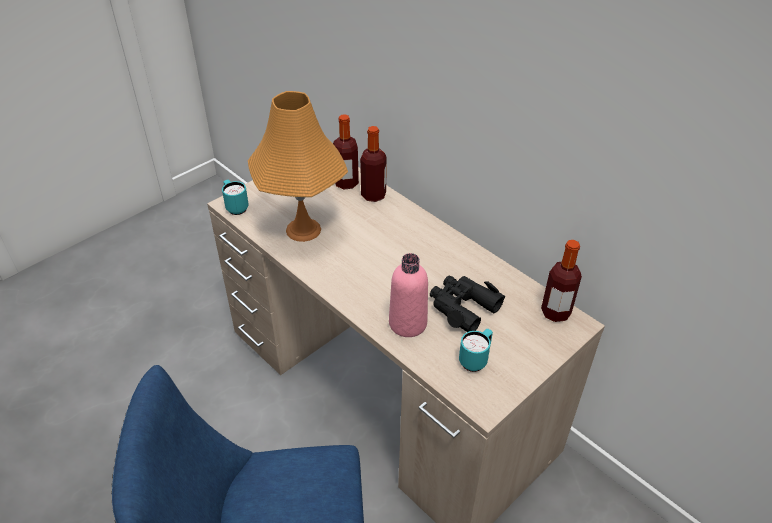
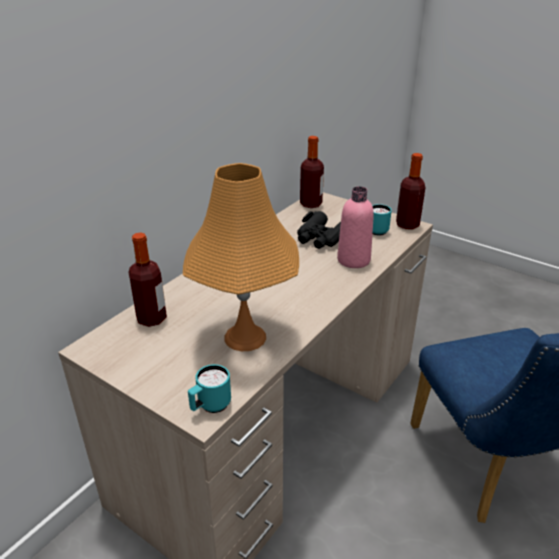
camera: 100 degrees left, 10 degrees down
bottle [360,126,387,202] -> bottle moved to [396,153,426,229]

